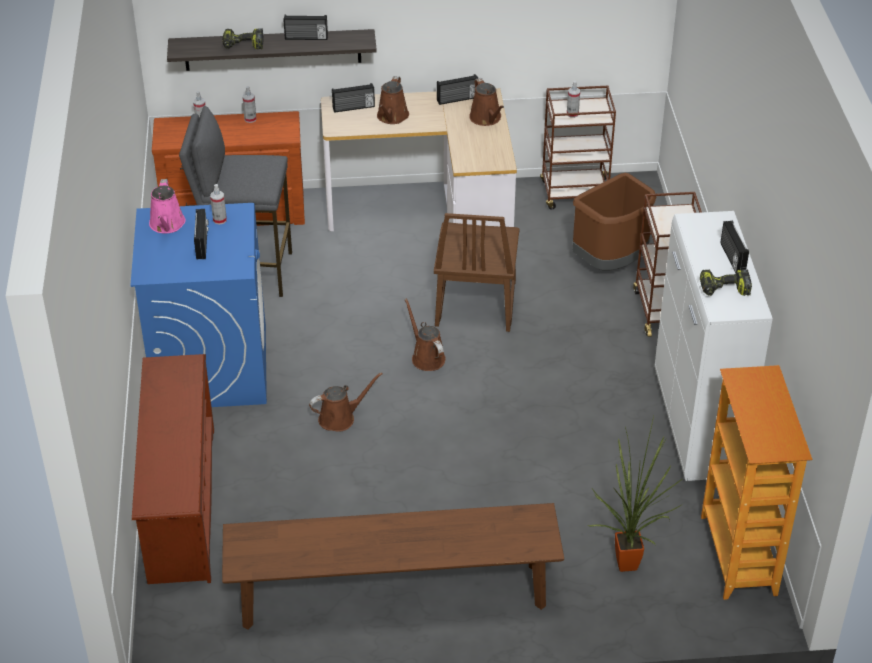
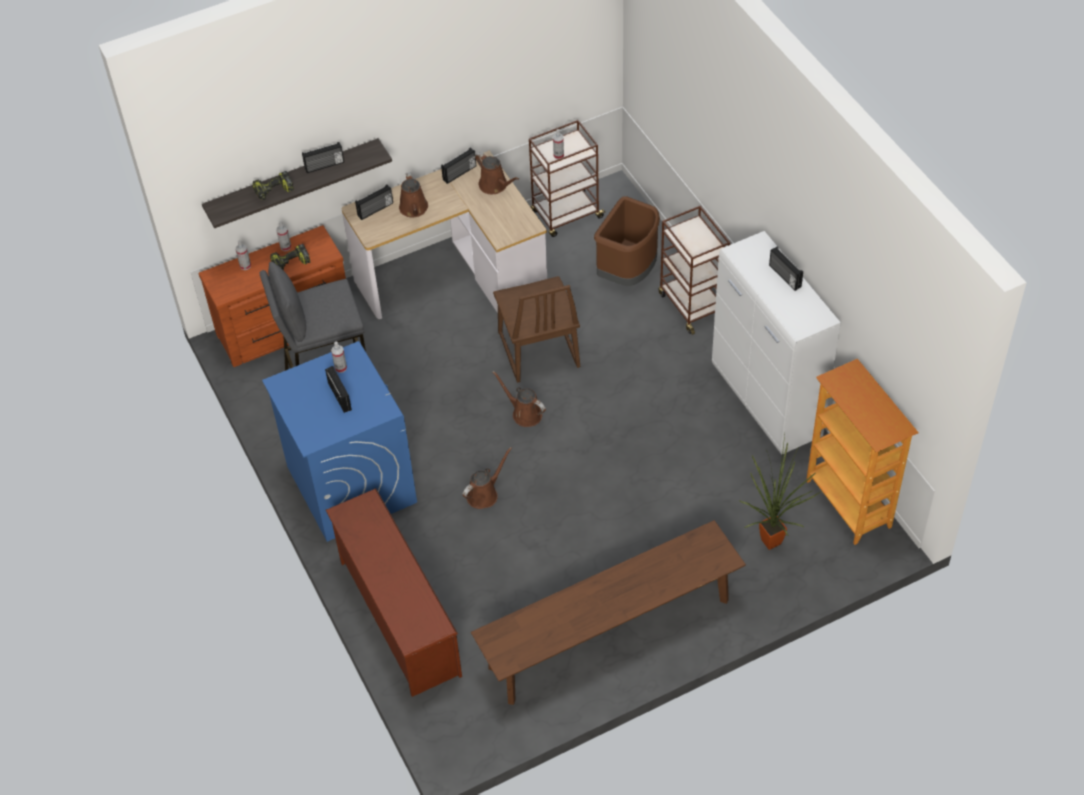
camera: 20 degrees left, 10 degrees up
pink watering can [149,179,186,233] -> none
power drill [700,269,752,296] -> power drill moved to [270,244,311,270]

